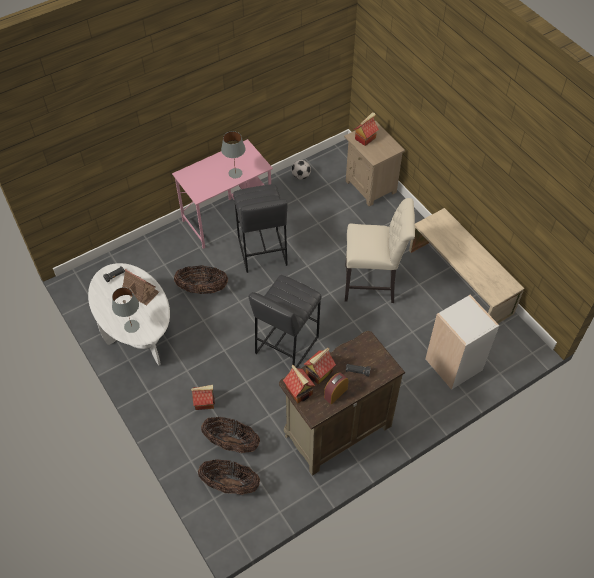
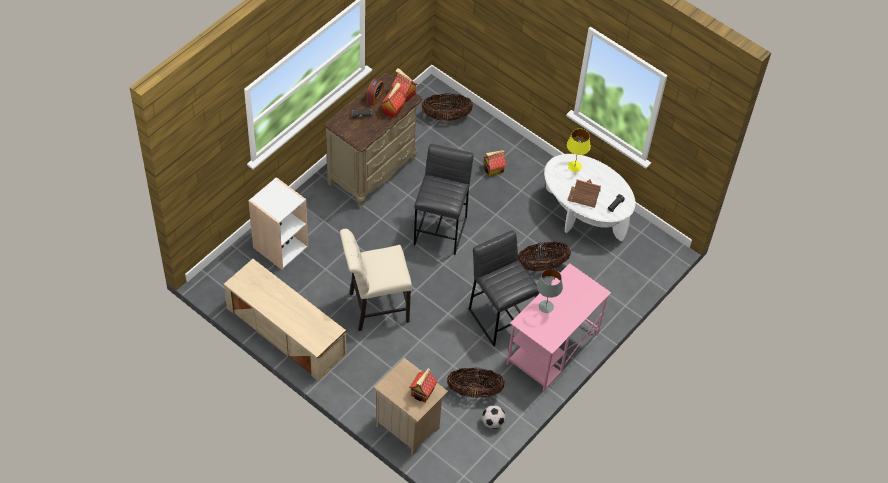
camera: 160 degrees right, 0 degrees up
grey table lamp [112,287,140,333] -> yellow table lamp [567,129,591,172]
basket [201,417,260,453] -> basket moved to [447,368,505,398]

